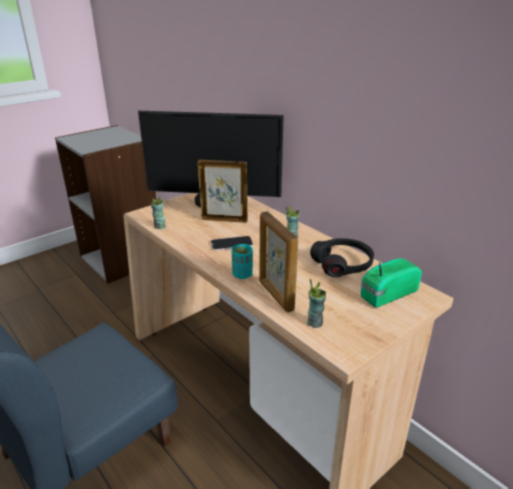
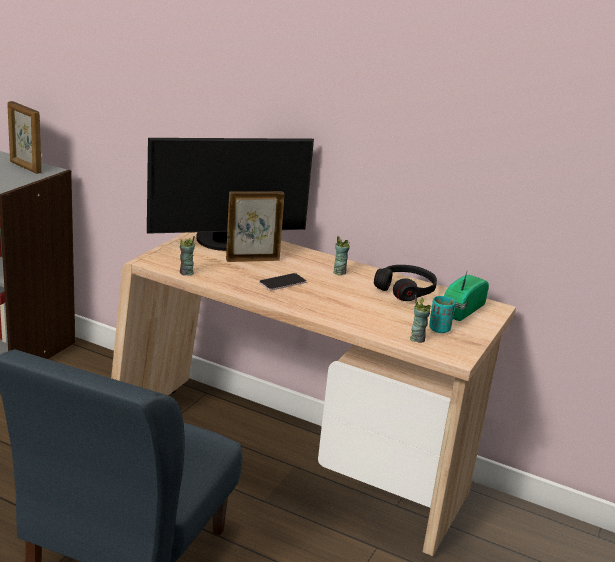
camera: 25 degrees left, 5 degrees down
turquoise cup [231,244,253,279] -> turquoise cup moved to [429,296,456,333]
picture frame [259,211,298,312] -> picture frame moved to [7,101,42,174]

